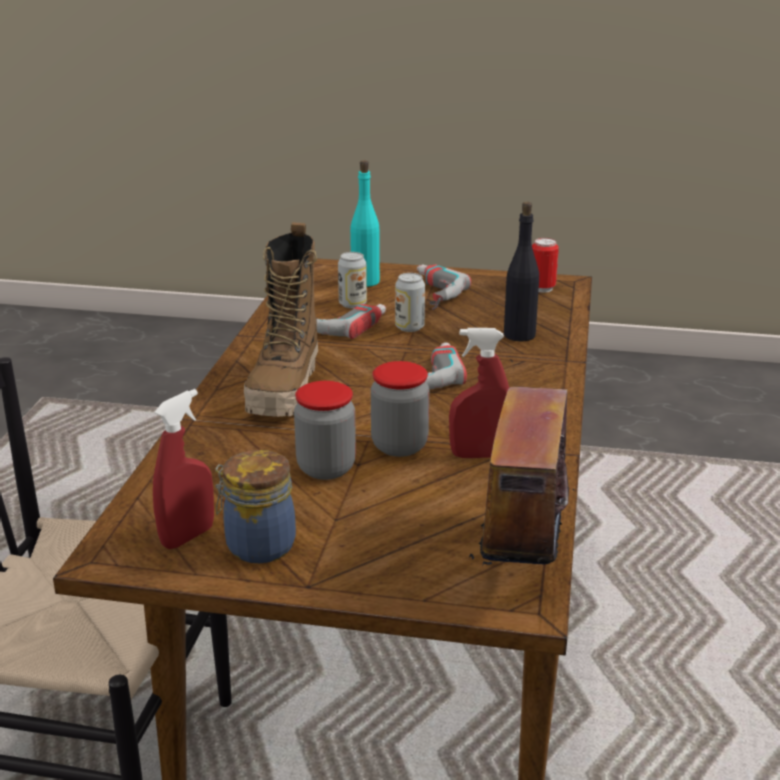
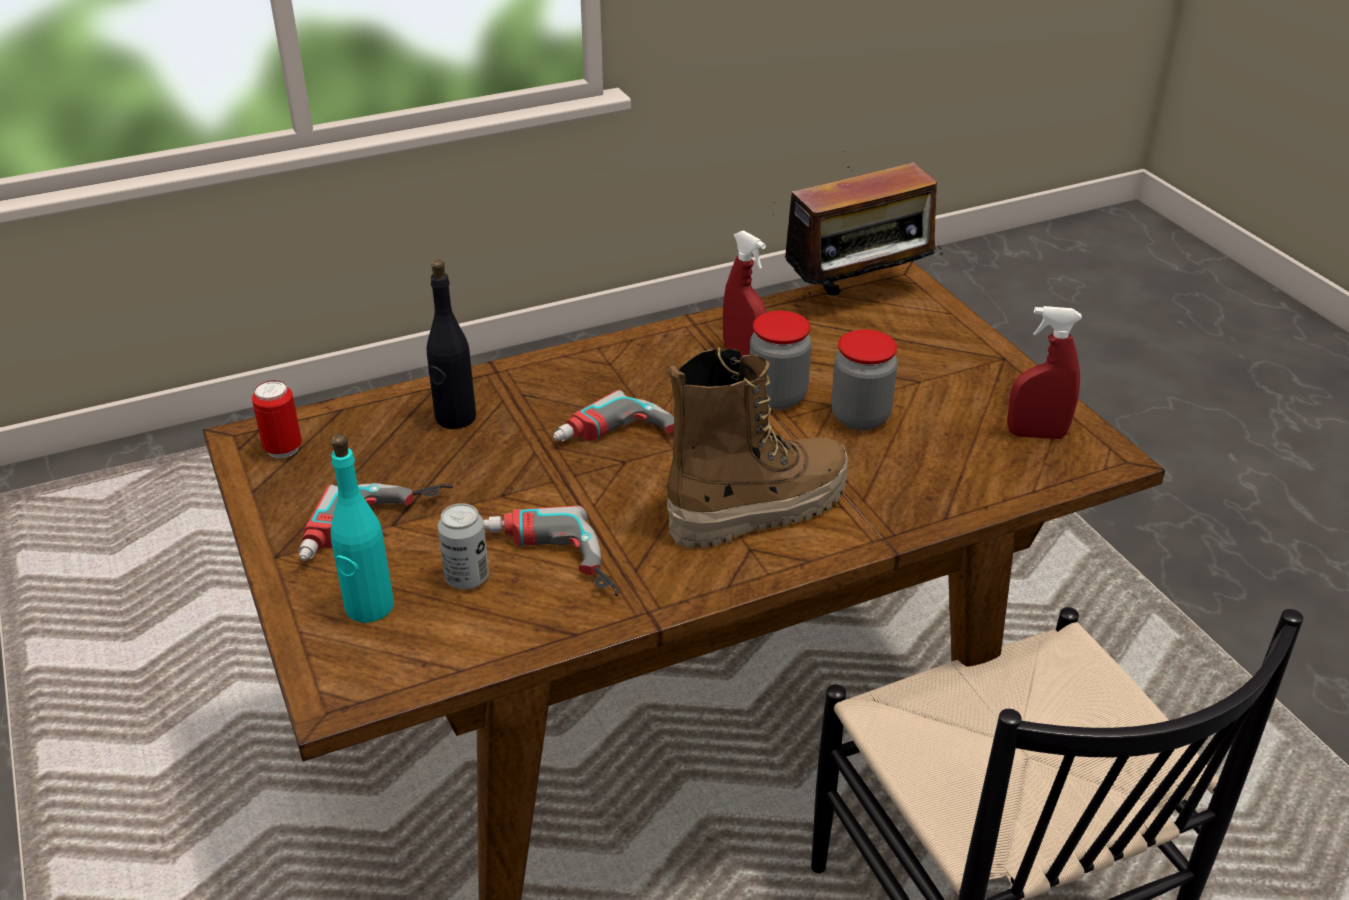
camera: 125 degrees left, 10 degrees up
jar [215,450,296,563] -> none
can [395,273,425,332] -> none

